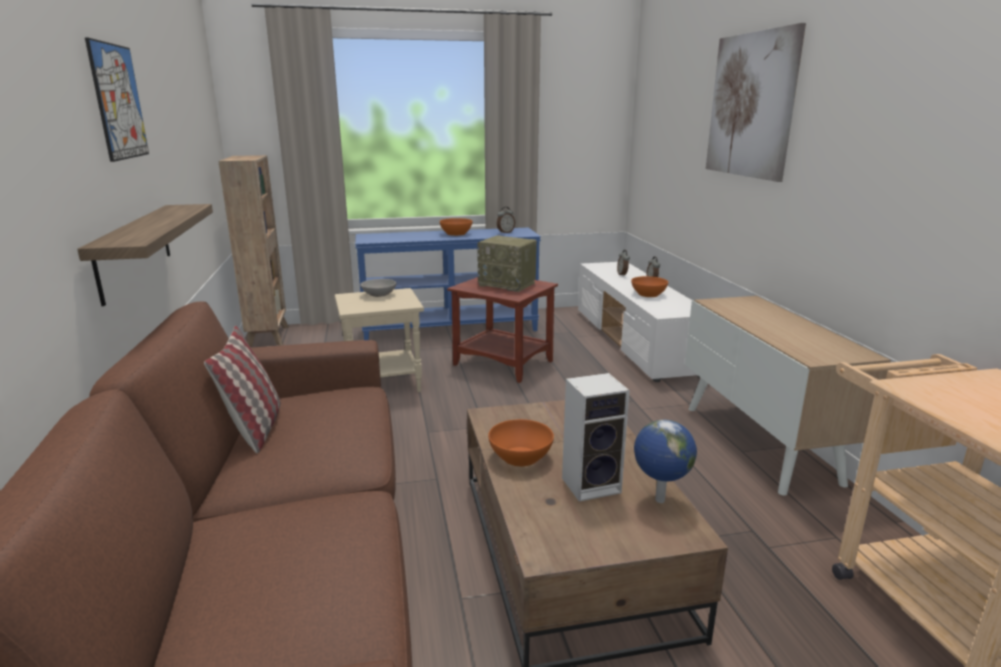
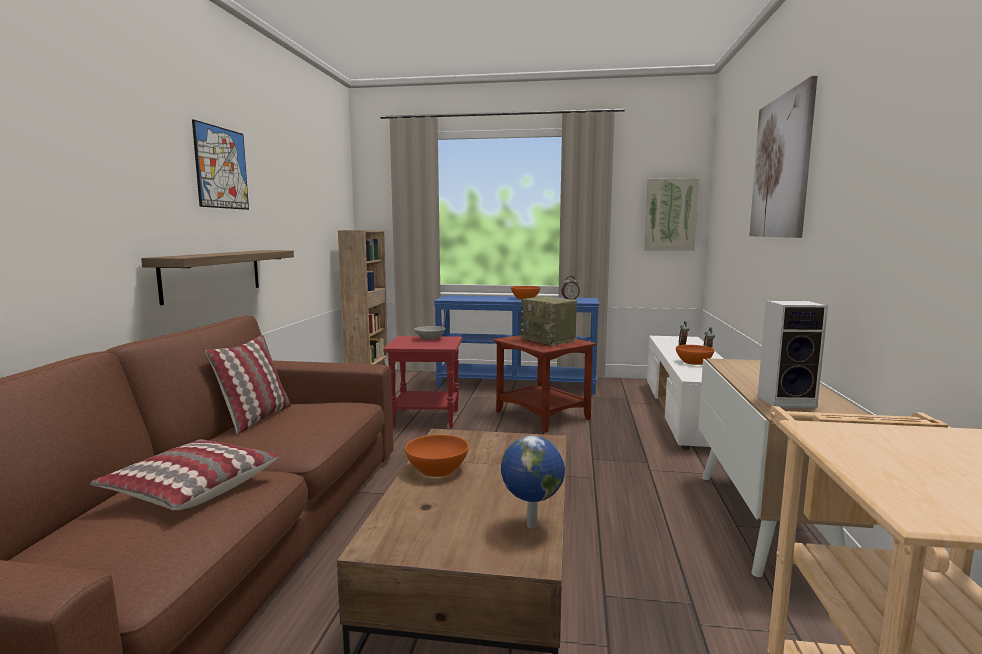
camera: 20 degrees right, 10 degrees down
beige side table [335,288,424,392] -> red side table [383,336,462,428]
speaker [562,373,630,502] -> speaker moved to [758,300,828,408]
none -> pillow [90,439,279,510]
none -> picture [644,178,699,251]

